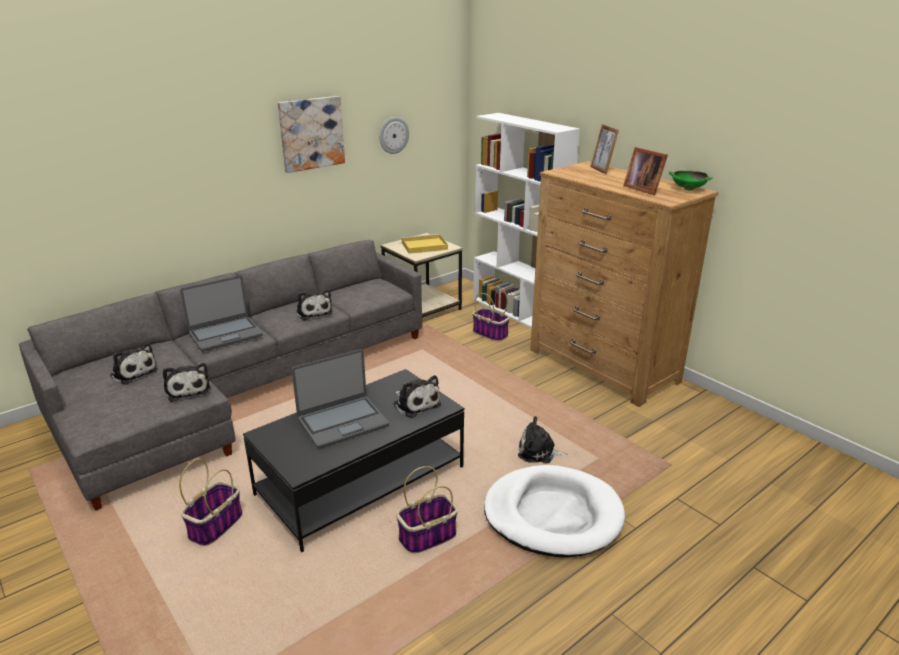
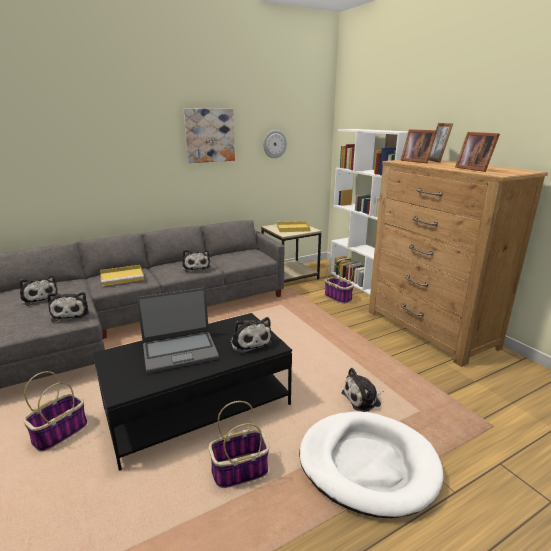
camera: 10 degrees right, 5 degrees down
laptop [180,276,263,352] -> yellow tray [100,265,144,286]
plush toy [518,416,567,464] -> plush toy turned 45 degrees counterclockwise [342,368,384,412]
green bowl [669,171,713,190] -> none
none -> picture frame [401,129,437,163]

